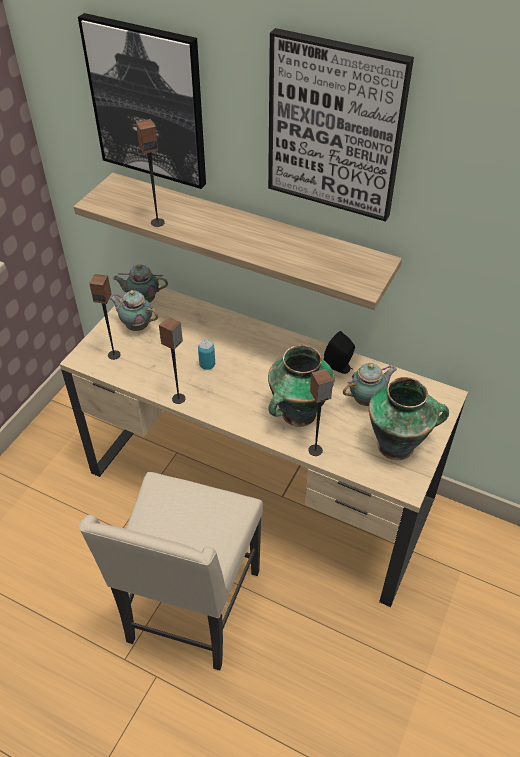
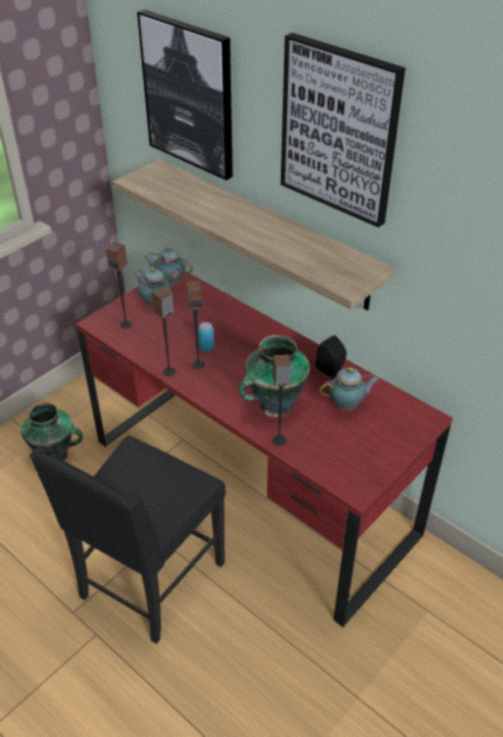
camera: 15 degrees right, 5 degrees down
beige desk [60,286,468,607] -> red desk [76,271,453,627]
beige chair [79,472,263,671] -> black chair [30,436,226,644]
speaker [136,119,165,227] -> speaker moved to [186,281,205,369]
vase [369,377,449,460] -> vase moved to [21,403,83,461]

